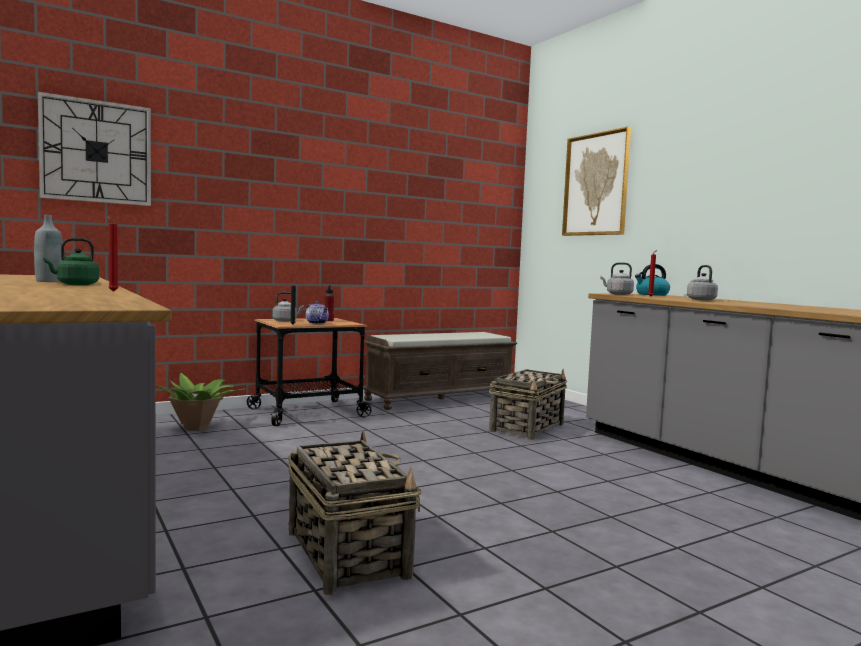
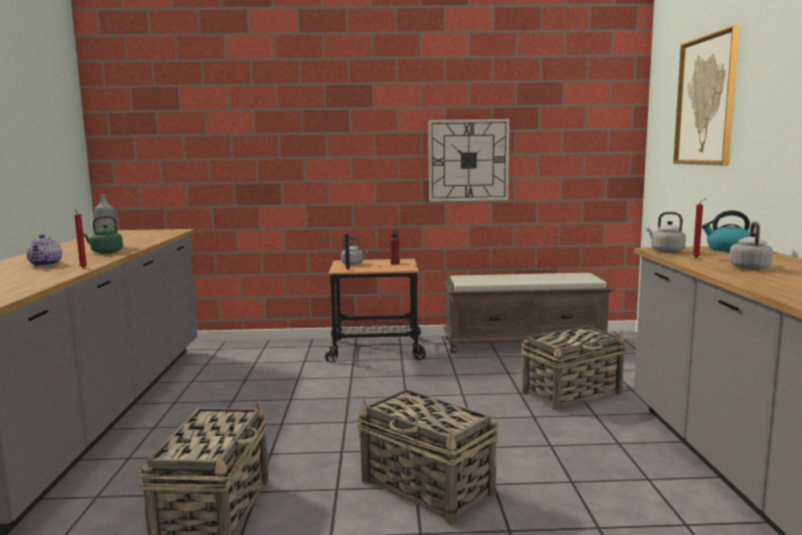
camera: 30 degrees right, 5 degrees up
wall clock [38,92,151,206] -> wall clock moved to [428,119,510,202]
potted plant [156,373,244,431] -> none
teapot [306,301,329,324] -> teapot moved to [26,234,62,266]
none -> basket [356,389,499,525]

